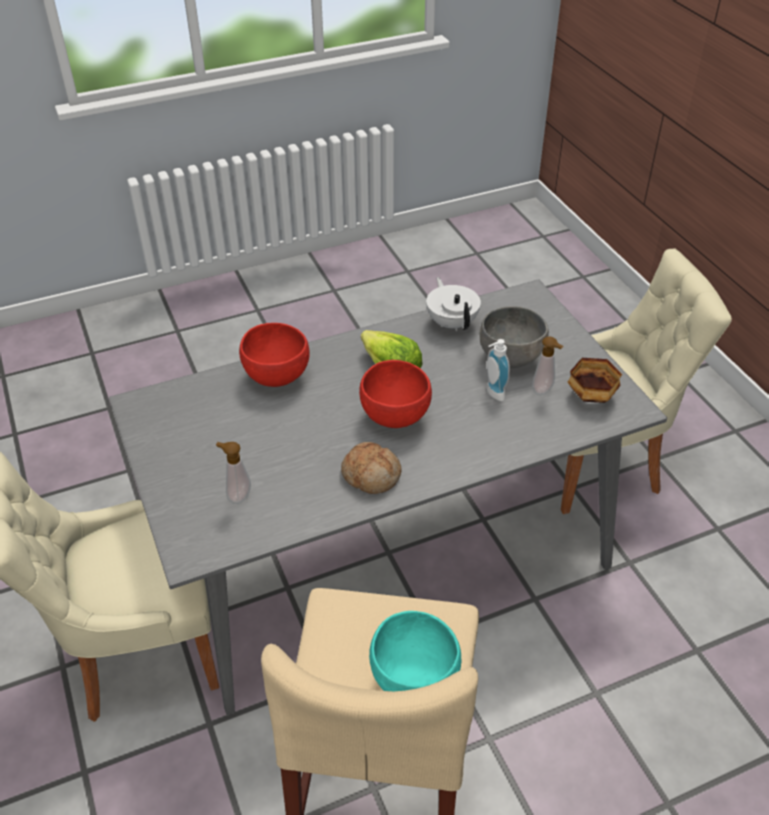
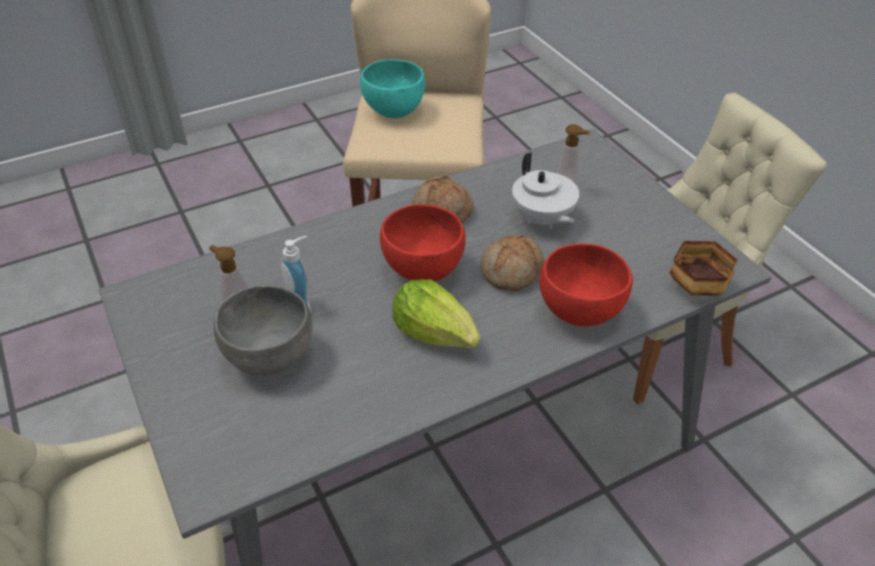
camera: 175 degrees right, 0 degrees up
white teapot [426,277,481,331] -> white teapot moved to [512,152,579,229]
bowl [568,358,622,403] -> bowl moved to [669,241,737,295]
none -> bread [481,235,544,291]

